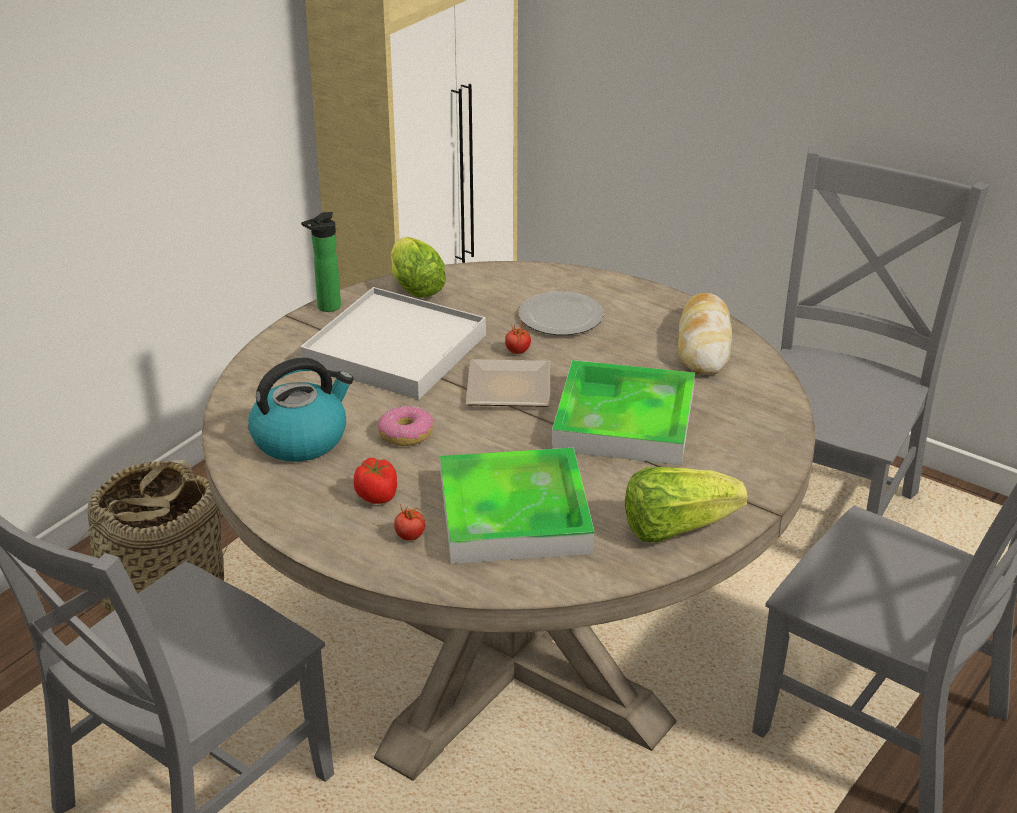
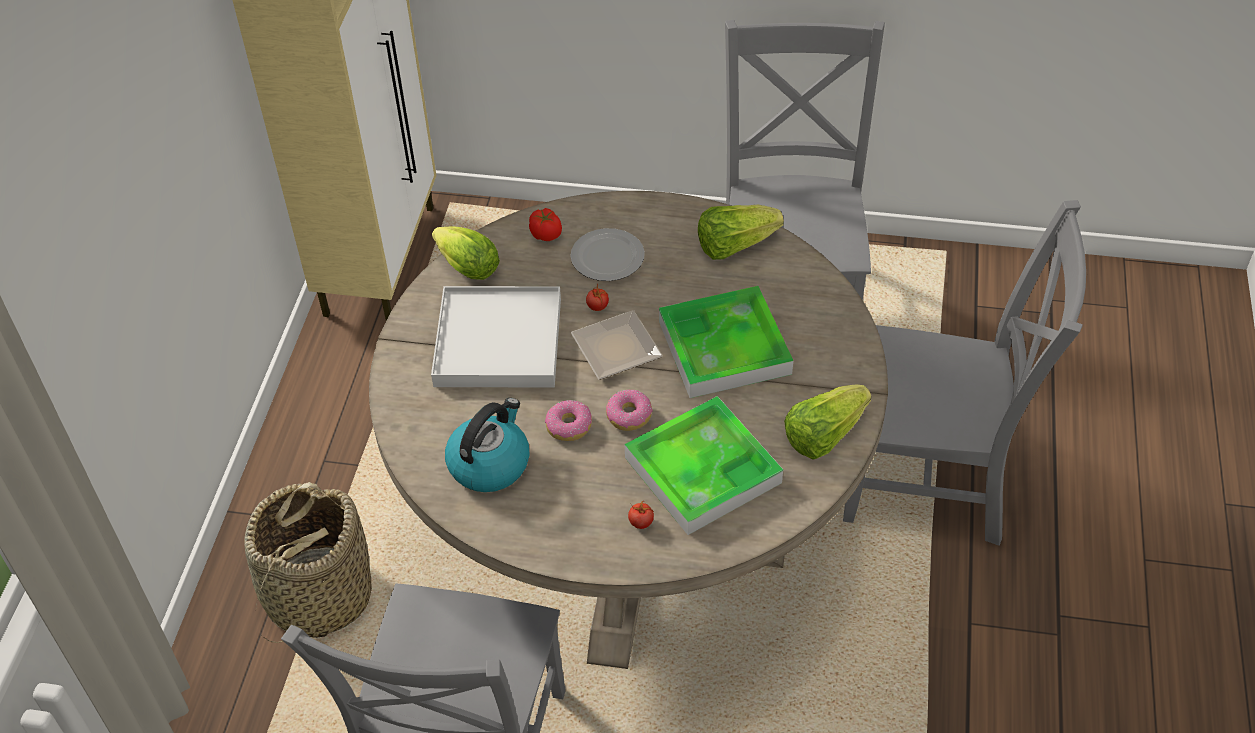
camera: 25 degrees left, 15 degrees up
bottle [301,212,341,312] -> none
tomato [354,458,397,504] -> tomato moved to [529,208,562,241]
bread [678,293,732,375] -> lettuce [698,205,784,260]
none -> donut [606,390,653,431]

